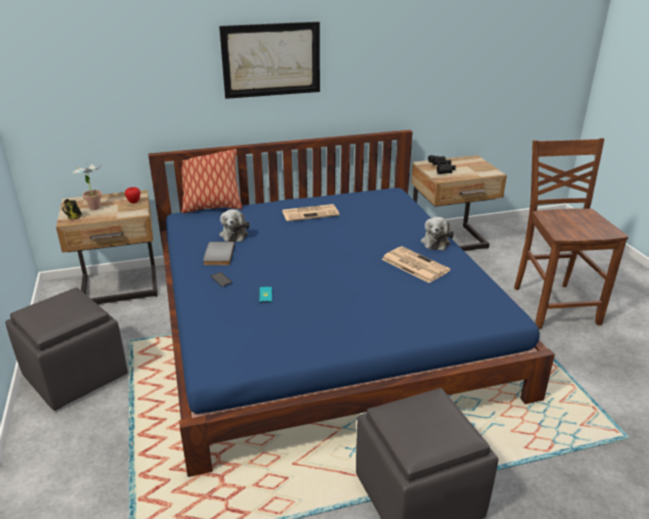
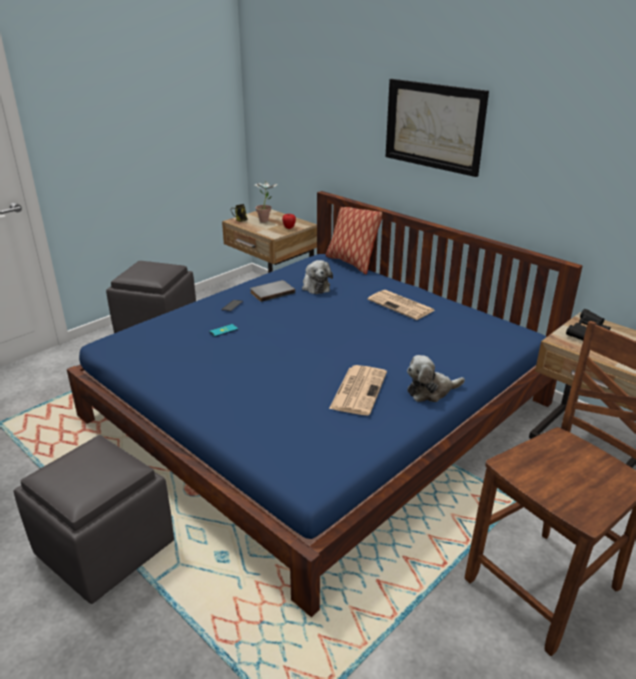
camera: 60 degrees right, 0 degrees up
plush toy [219,209,250,242] -> plush toy turned 75 degrees counterclockwise [302,260,333,294]

